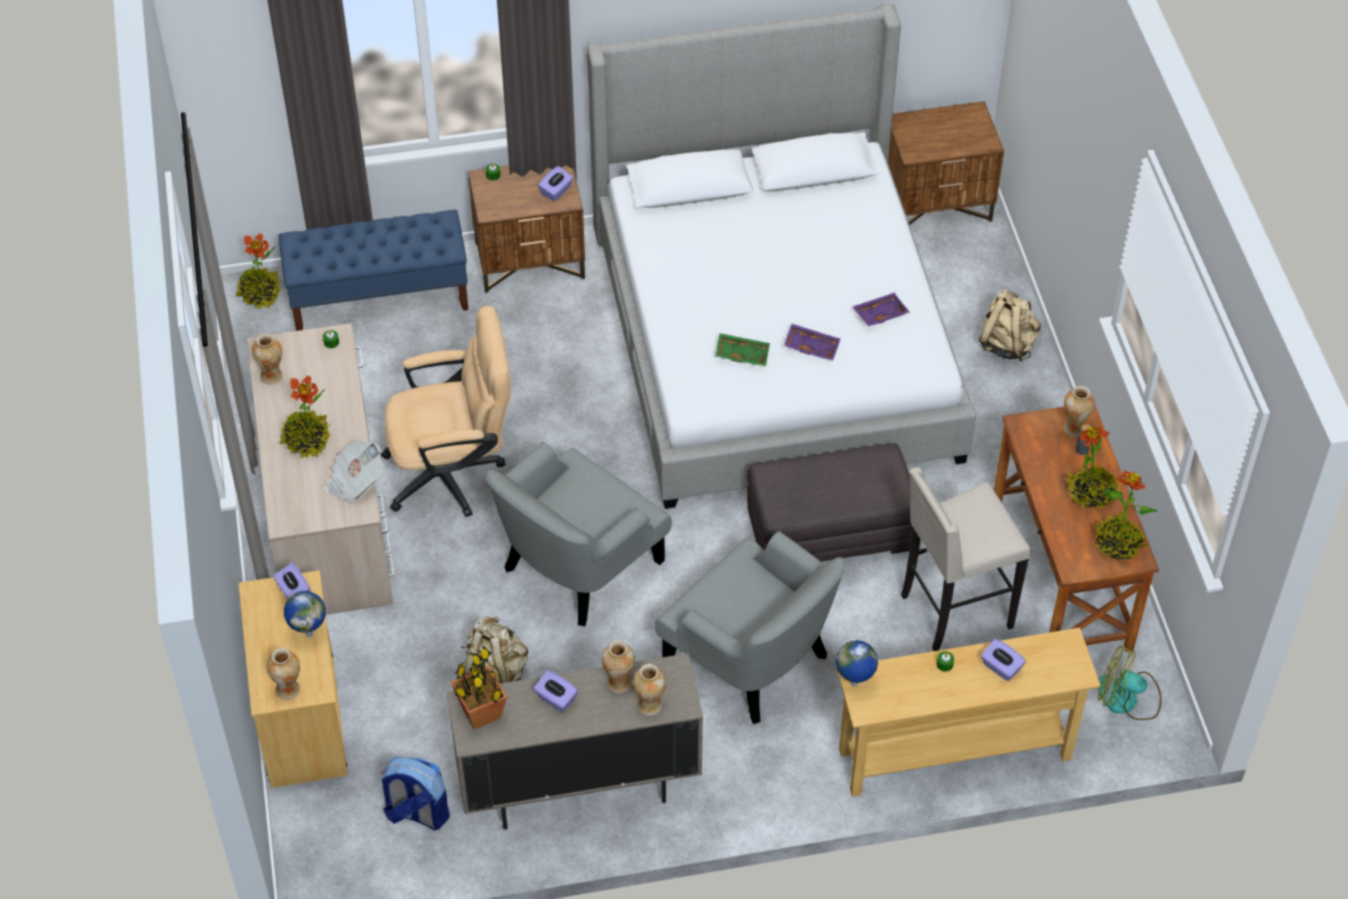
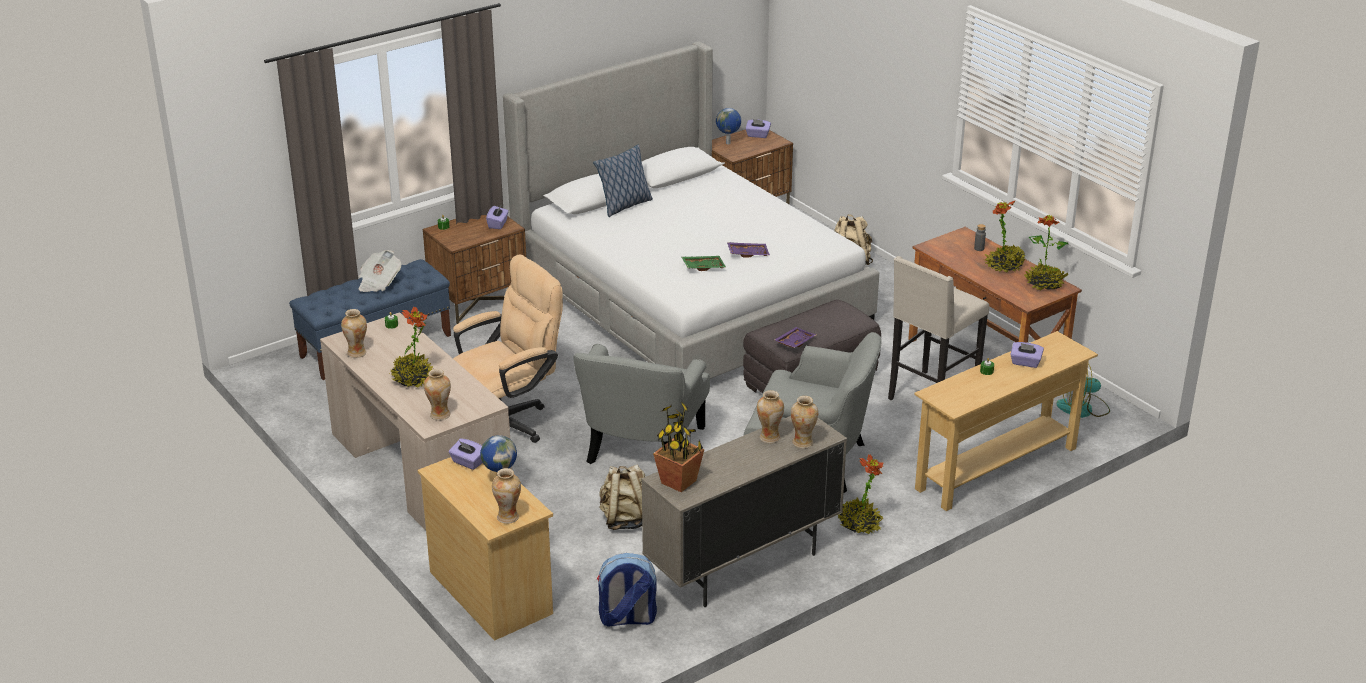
camera: 25 degrees left, 20 degrees down
potted plant [236,233,281,309] -> potted plant moved to [838,454,883,534]
newspaper [324,440,384,504] -> newspaper moved to [359,250,401,292]
purple tissue box [533,670,578,712] -> purple tissue box moved to [746,119,771,138]
globe [836,640,878,687] -> globe moved to [716,108,741,144]
purple tray [852,293,910,326] -> purple tray moved to [774,327,816,348]
vase [1063,386,1095,437] -> vase moved to [424,369,451,420]
none -> pillow [593,145,653,217]

